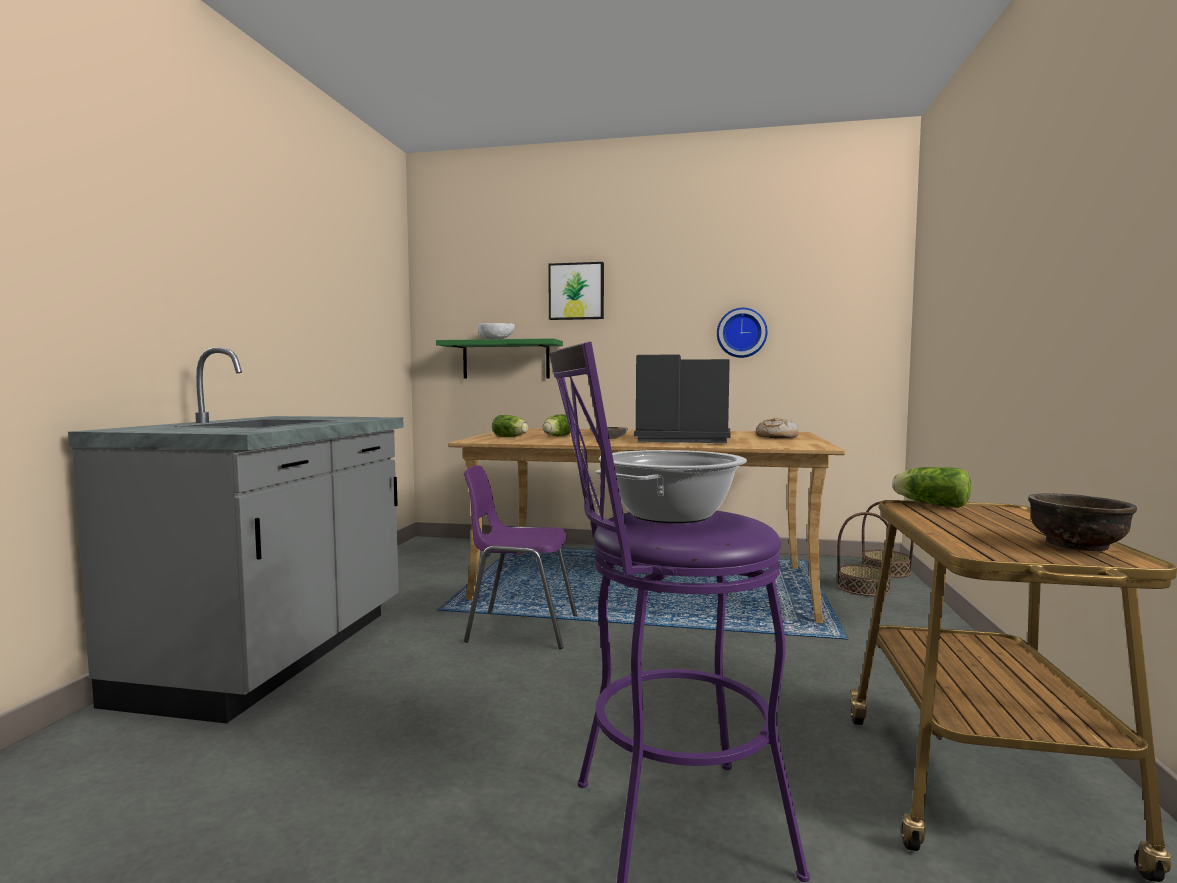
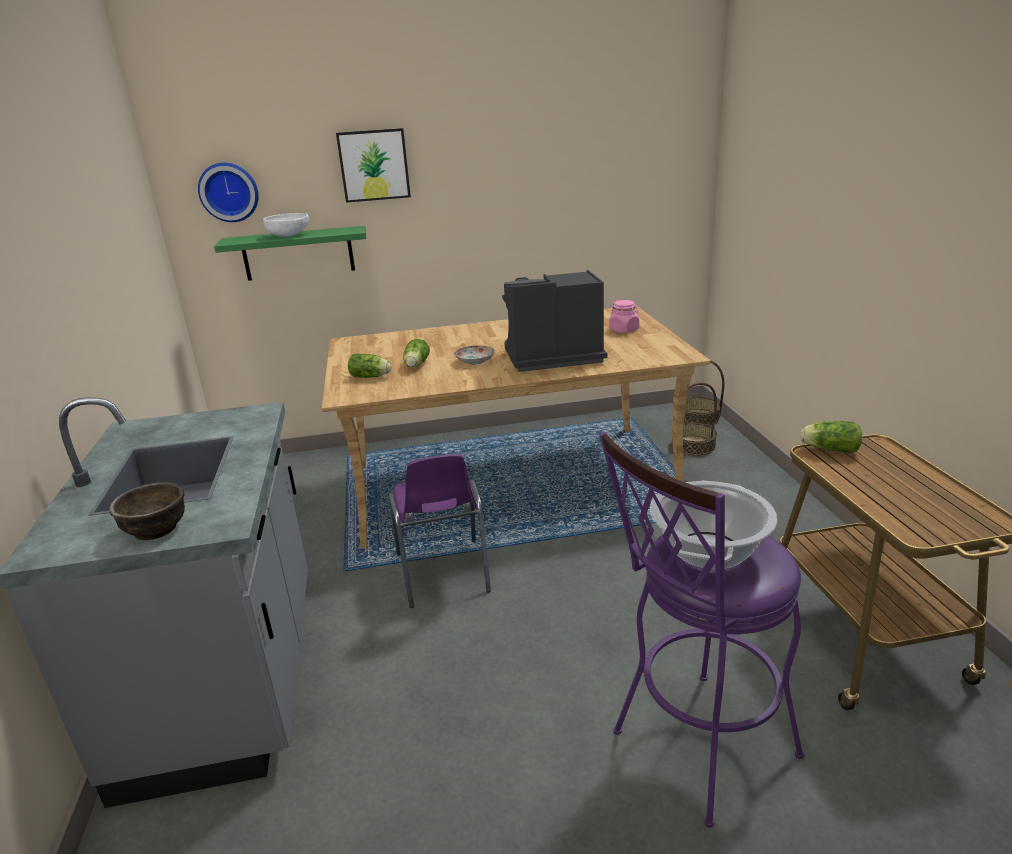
camera: 20 degrees left, 20 degrees up
purple chair [463,465,577,649] -> purple chair turned 90 degrees counterclockwise [389,454,491,608]
wall clock [717,308,768,358] -> wall clock moved to [198,163,259,222]
bread [756,418,799,438] -> pink jar [609,300,639,333]
brown bowl [1028,493,1137,551] -> brown bowl moved to [109,482,185,540]

